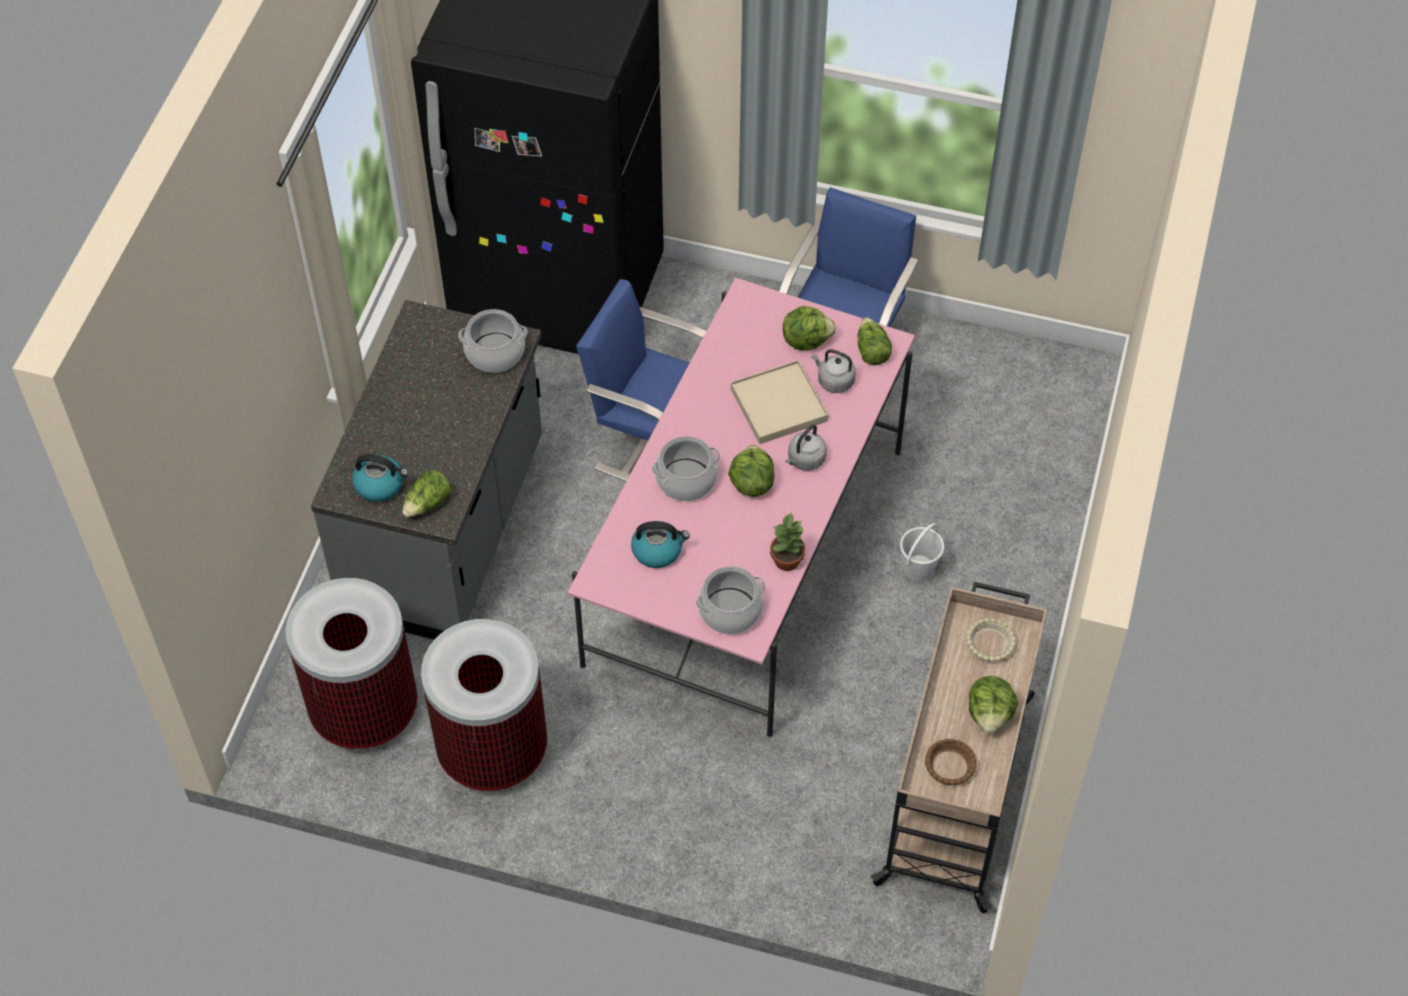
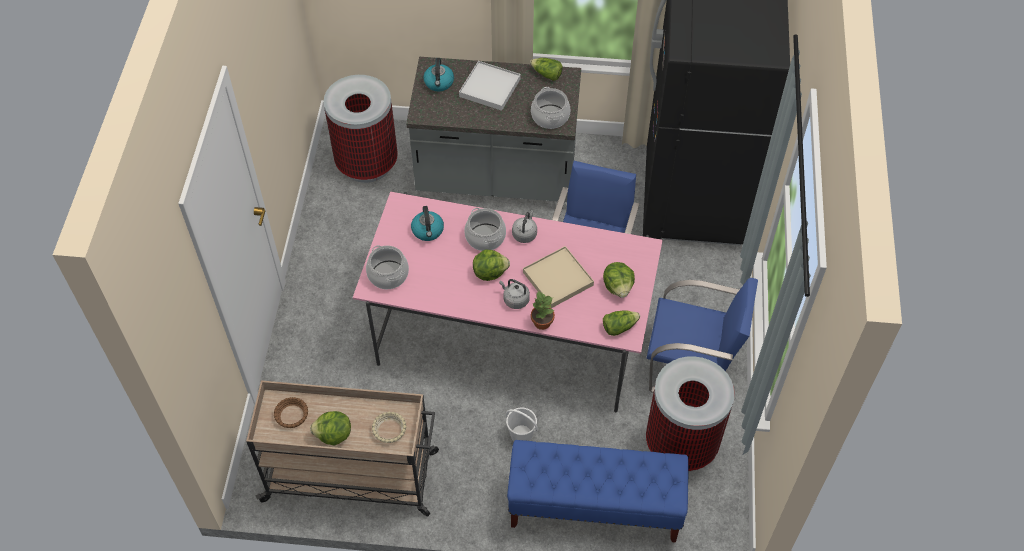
camera: 80 degrees right, 0 degrees up
lettuce [402,470,452,517] -> lettuce moved to [530,58,563,81]
trash can [421,619,547,791] -> trash can moved to [646,356,735,471]
potted plant [770,512,805,571] -> potted plant moved to [531,291,555,330]
grey kettle [812,349,856,393] -> grey kettle moved to [512,210,537,243]
none -> white tray [459,61,521,111]
none -> blue bench [507,440,689,543]

